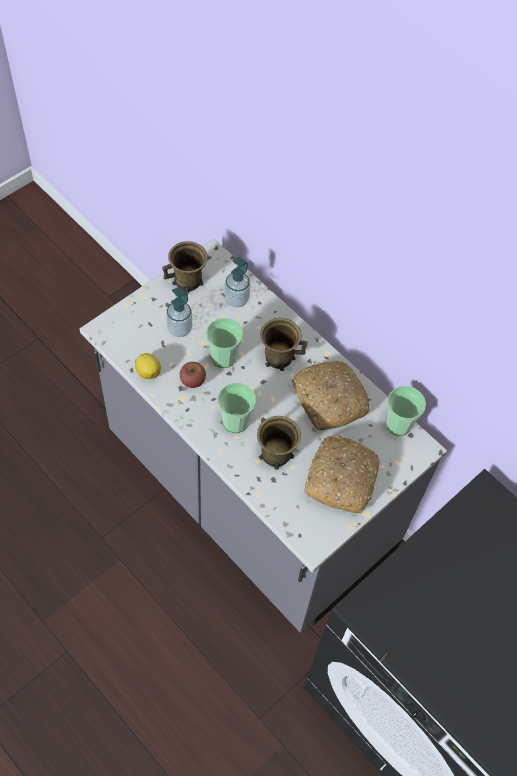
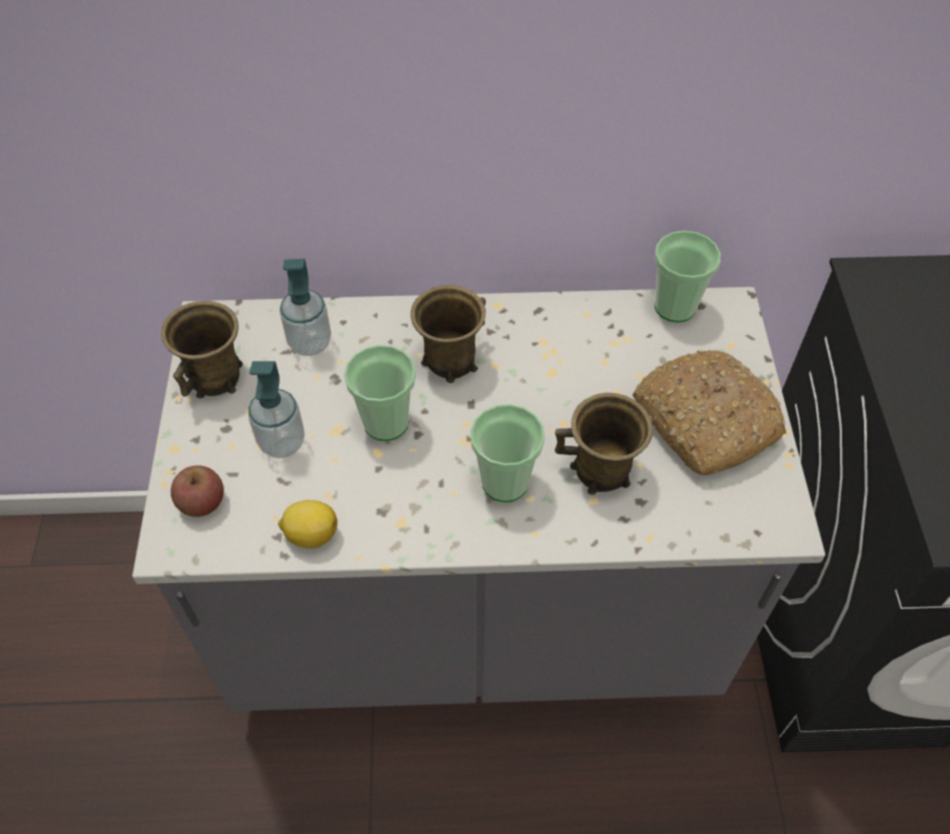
camera: 45 degrees left, 5 degrees down
apple [180,362,206,388] -> apple moved to [171,465,224,517]
bread [292,361,370,430] -> none

